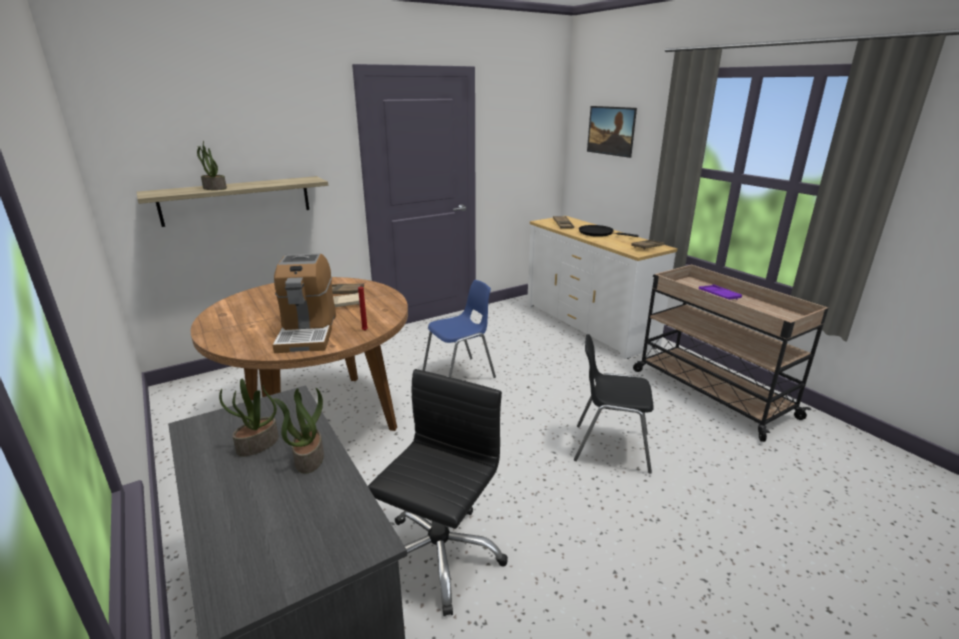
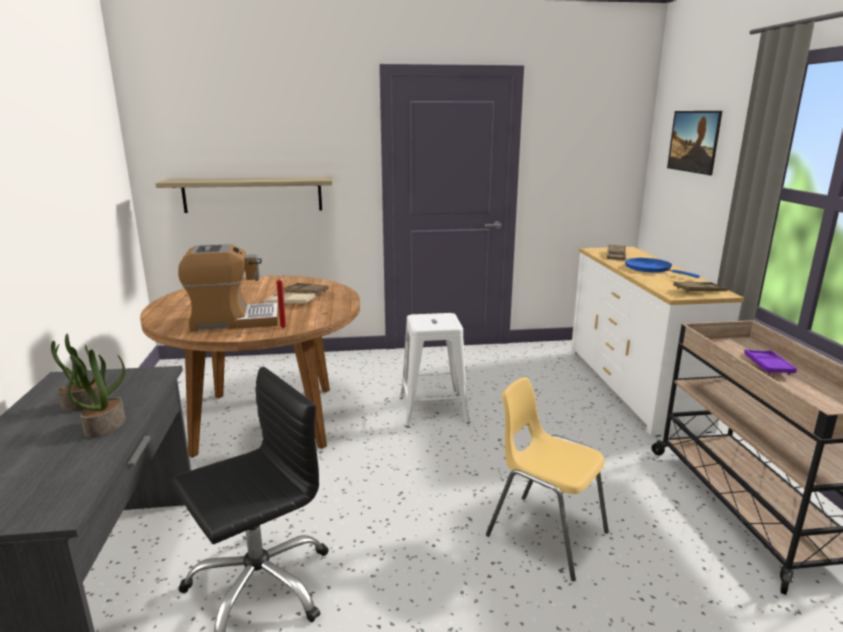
camera: 25 degrees right, 5 degrees down
potted plant [197,141,227,190] -> none
coffee machine [273,253,336,353] -> coffee machine turned 120 degrees counterclockwise [178,244,279,332]
blue chair [423,280,496,378] -> white stool [400,313,470,427]
black chair [574,334,654,474] -> yellow chair [486,377,609,581]
black frying pan [579,225,639,237] -> blue frying pan [625,258,700,278]

